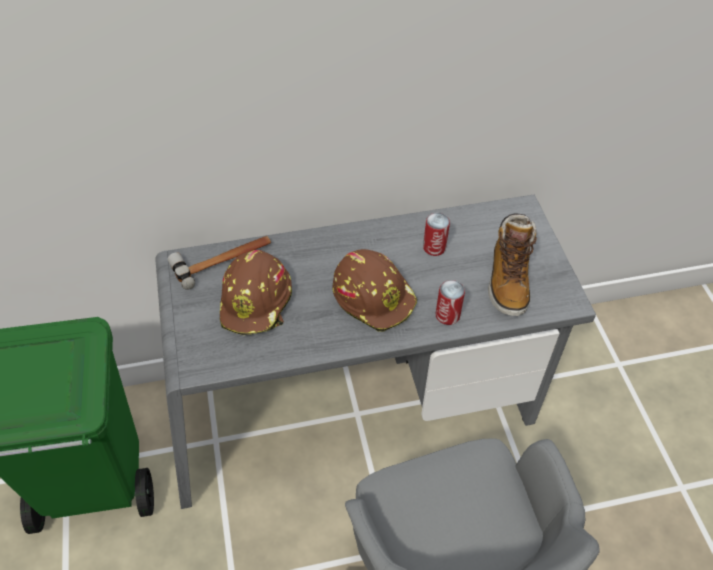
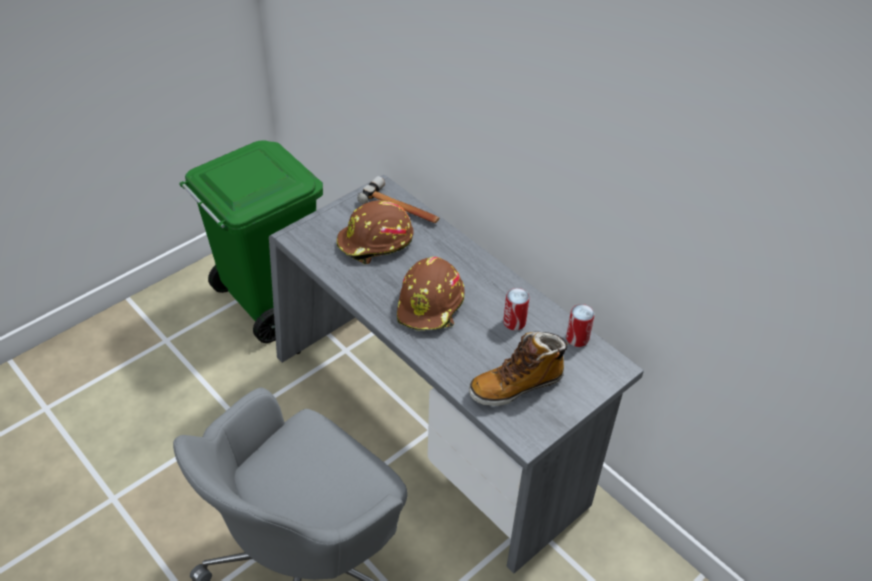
camera: 60 degrees right, 5 degrees down
can [436,280,465,325] -> can moved to [566,304,595,347]

